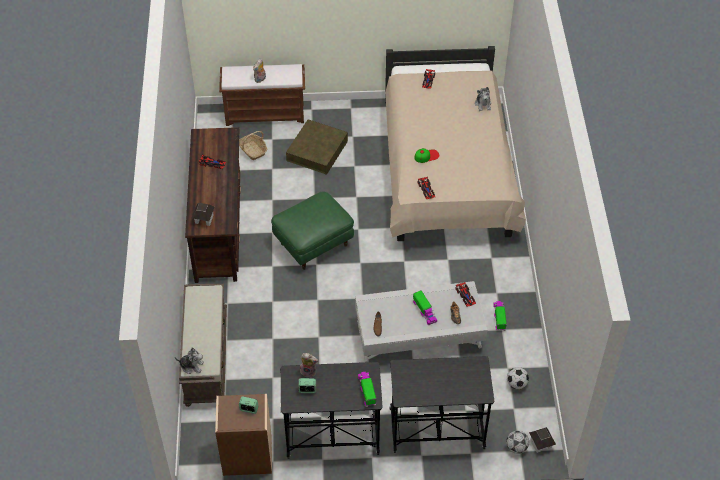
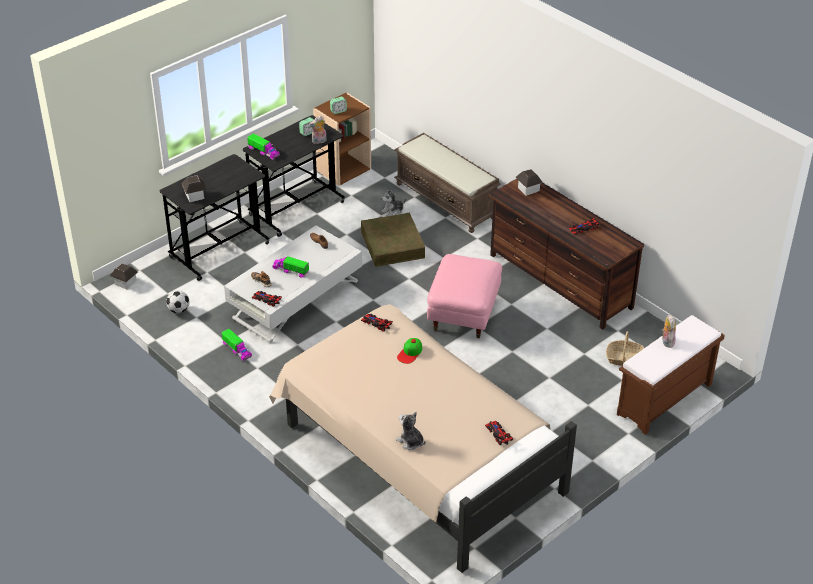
camera: 140 degrees right, 10 degrees down
plush toy [175,347,204,374] -> plush toy moved to [381,188,406,216]
green ottoman [271,191,354,270] -> pink ottoman [427,254,502,338]
brown storage box [286,120,348,175] -> brown storage box moved to [361,213,425,267]
football [506,431,529,454] -> none
none -> toy house [182,175,207,202]

